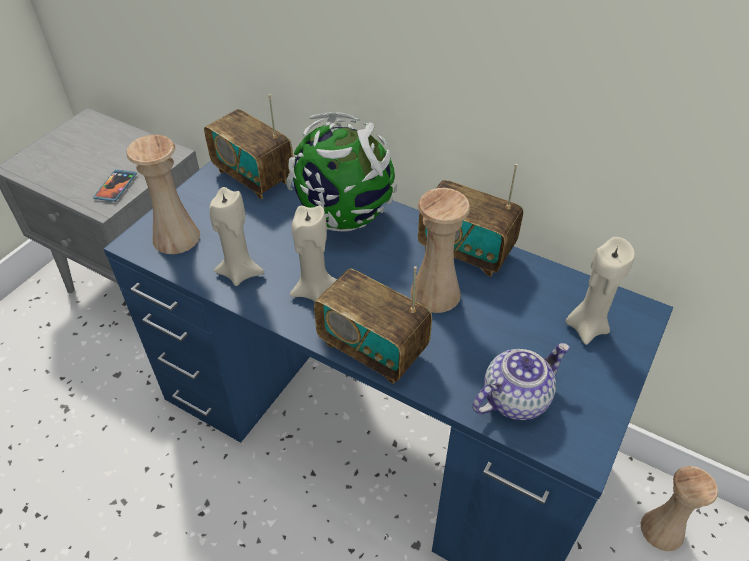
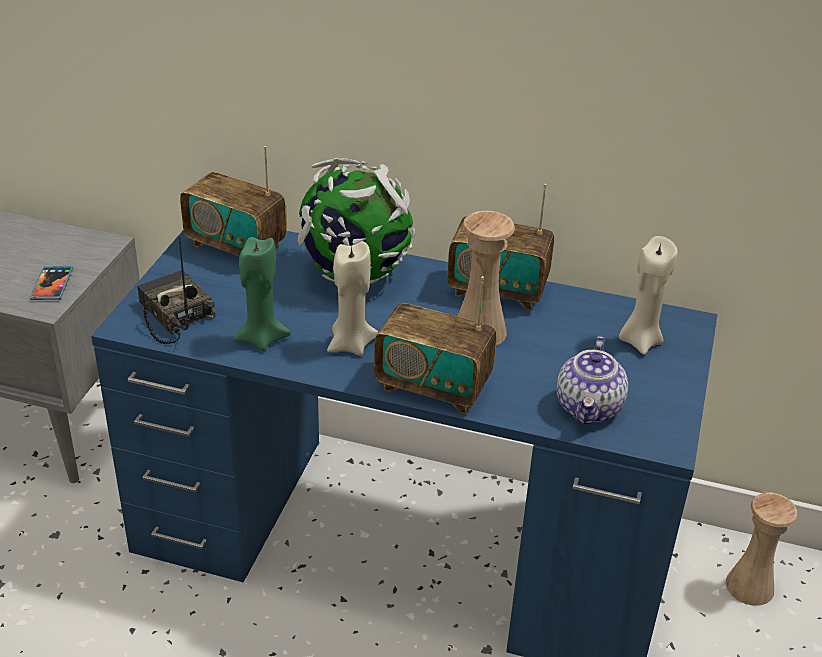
camera: 15 degrees left, 10 degrees down
beige vase [127,135,200,254] -> radio [137,237,216,344]
beige candle [209,187,265,286] -> green candle [233,237,291,351]
teapot [472,343,569,420] -> teapot turned 150 degrees clockwise [557,336,628,424]

